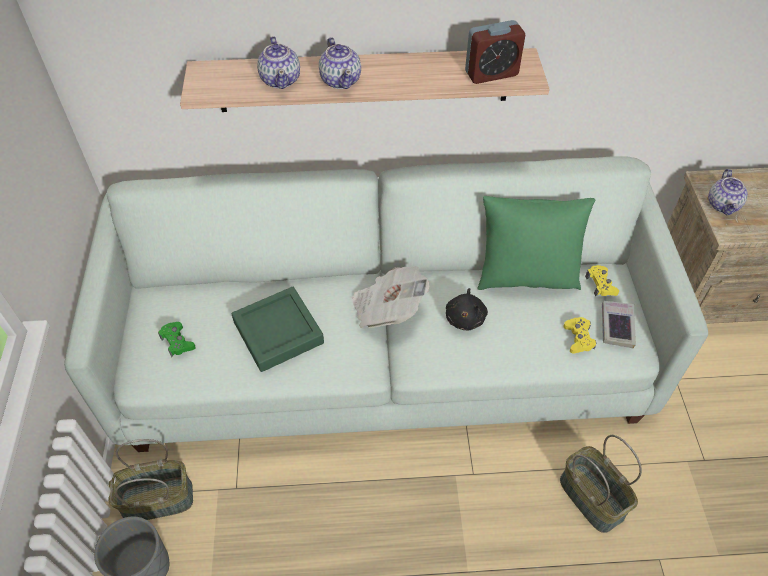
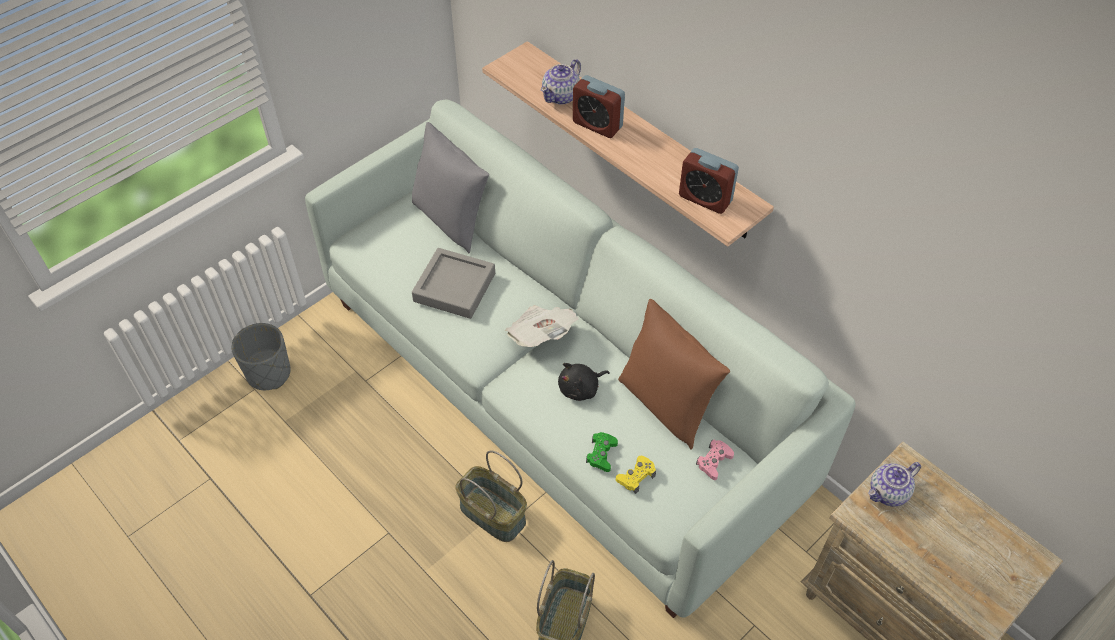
camera: 50 degrees right, 0 degrees up
basket [109,439,193,520] -> basket moved to [455,450,527,542]
green game controller [158,322,196,357] -> green game controller moved to [586,432,618,472]
green tray [232,287,324,372] -> grey tray [412,248,495,319]
teapot [319,37,361,89] -> alarm clock [573,75,625,138]
green pillow [478,196,595,290] -> brown pillow [618,299,730,449]
yellow game controller [585,265,619,297] -> pink game controller [696,440,734,480]
book [602,301,636,348] -> none
none -> grey pillow [412,122,489,254]

